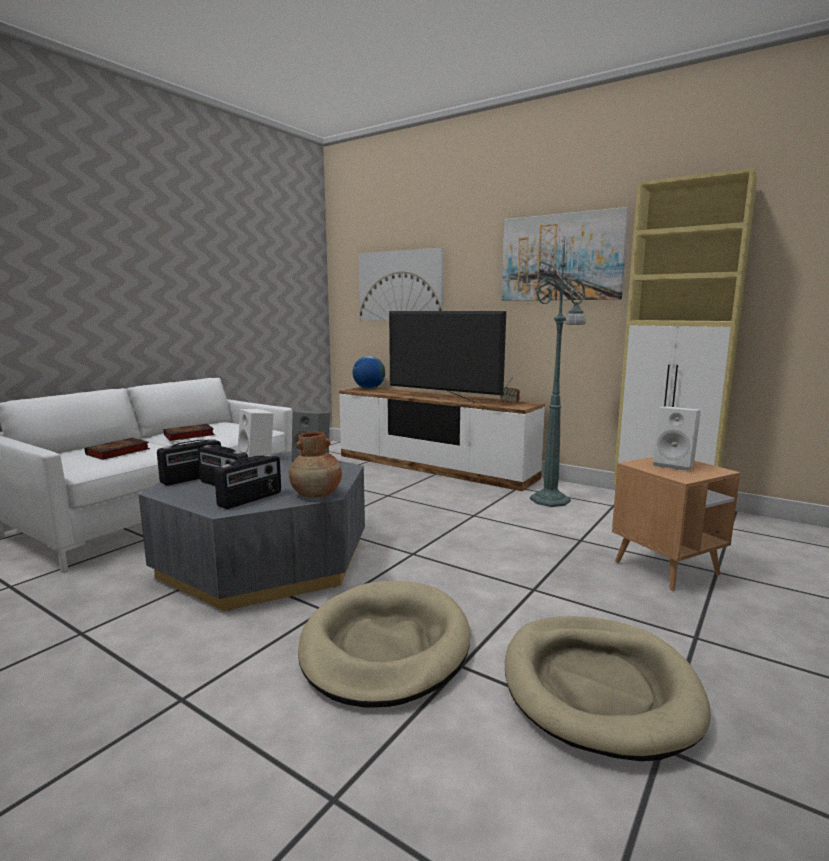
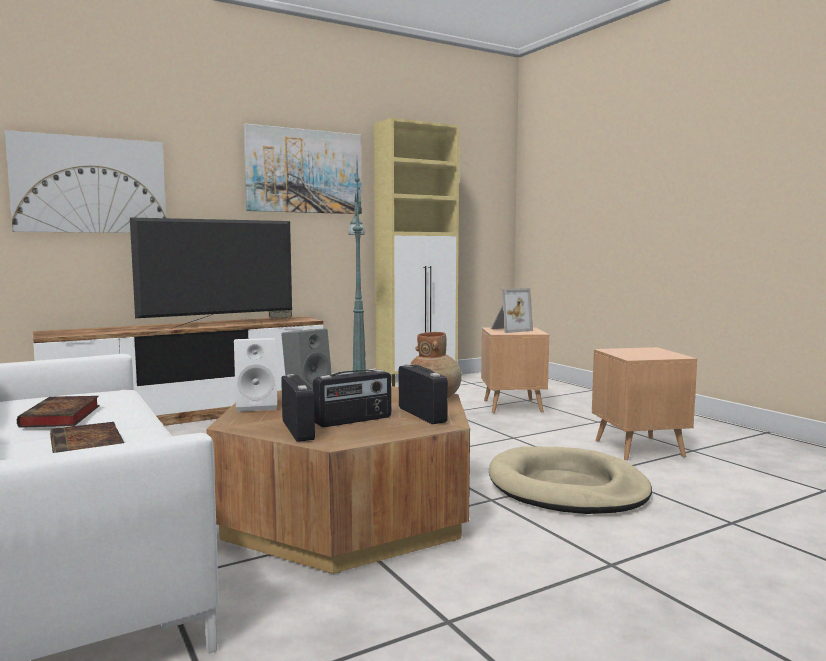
camera: 65 degrees left, 5 degrees down
grey coffee table [138,452,365,611] -> brown coffee table [206,386,470,574]
globe [352,356,385,389] -> none
beige dog bed [505,616,711,761] -> brown side table [592,347,697,461]
white speaker [653,406,701,471] -> picture frame [491,288,533,333]

